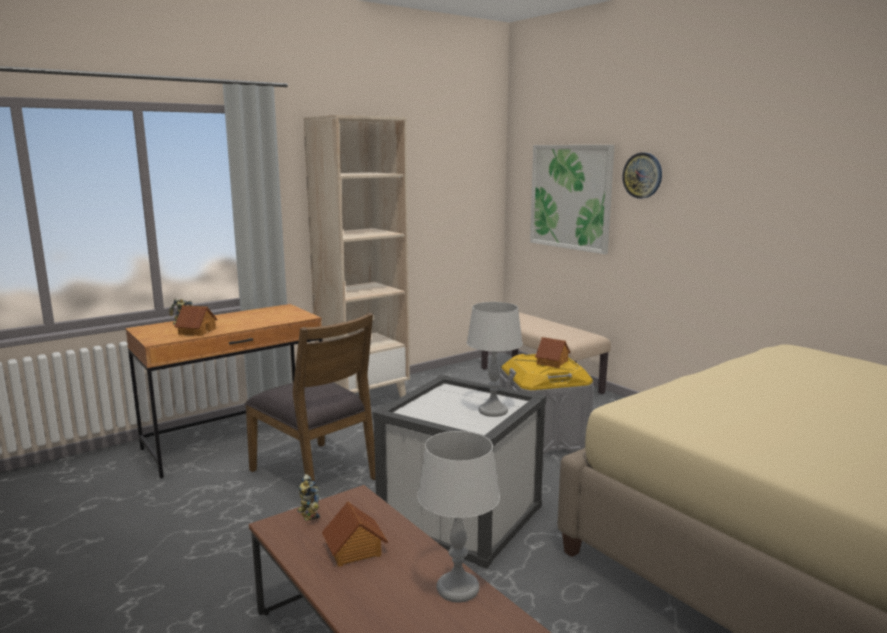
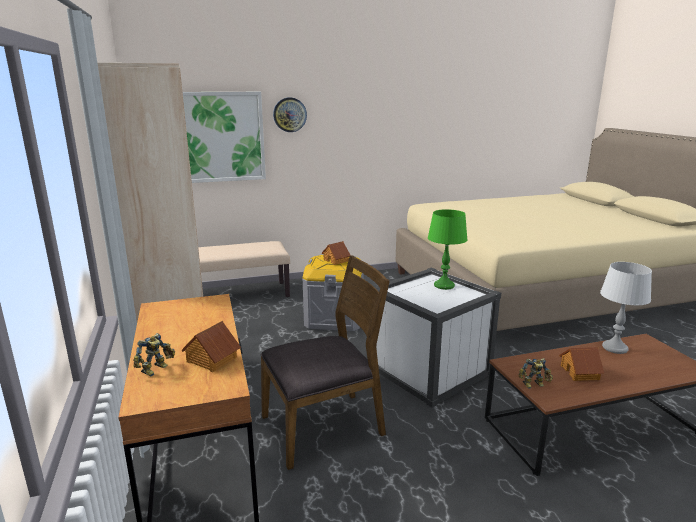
camera: 70 degrees left, 5 degrees up
grey table lamp [467,302,523,417] -> green table lamp [428,209,468,290]

